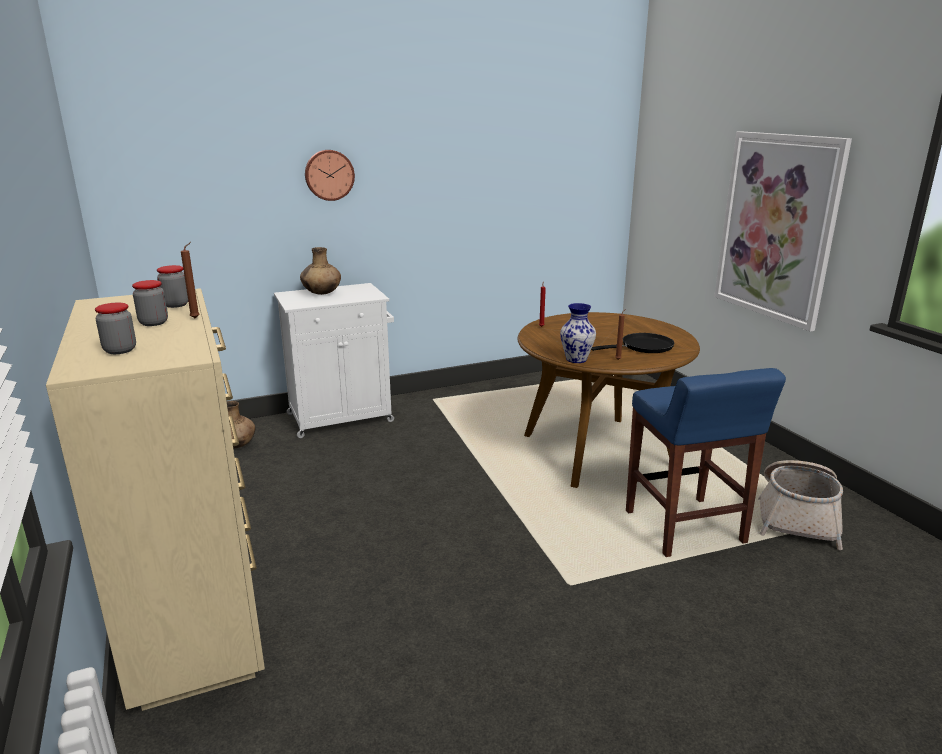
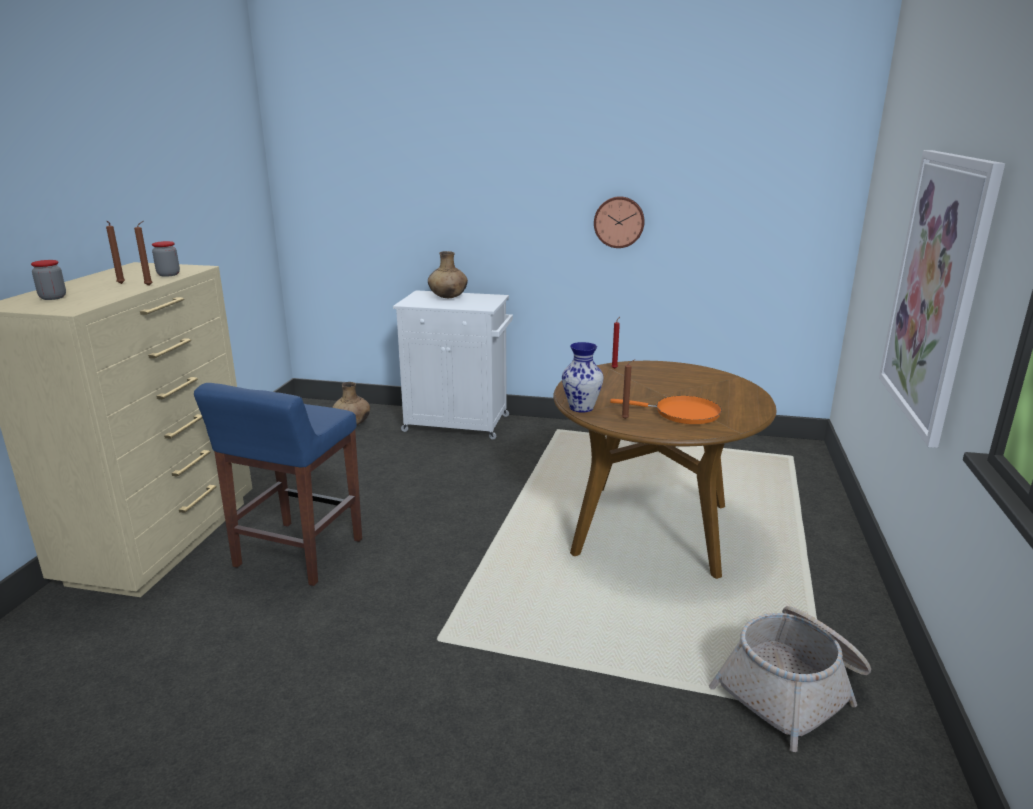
camera: 35 degrees right, 0 degrees up
jar [132,280,168,326] -> brown candle [106,221,125,284]
wall clock [305,150,355,201] -> wall clock moved to [594,196,645,248]
black frying pan [591,333,674,353] -> orange frying pan [610,396,722,424]
blue stool [626,368,786,557] -> blue stool moved to [194,383,362,586]

